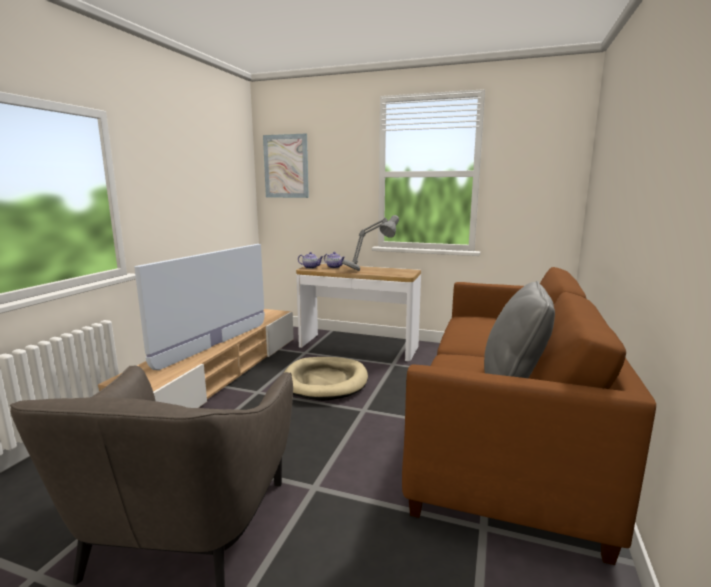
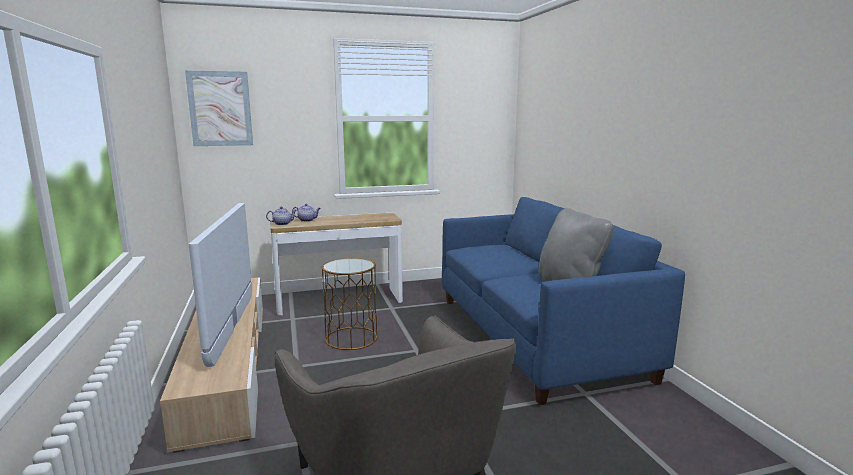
camera: 35 degrees left, 0 degrees up
beige dog bed [284,357,368,401] -> brown side table [322,258,378,350]
grey table lamp [342,215,399,271] -> none
brown sofa [402,267,656,565] -> blue sofa [442,197,685,405]

